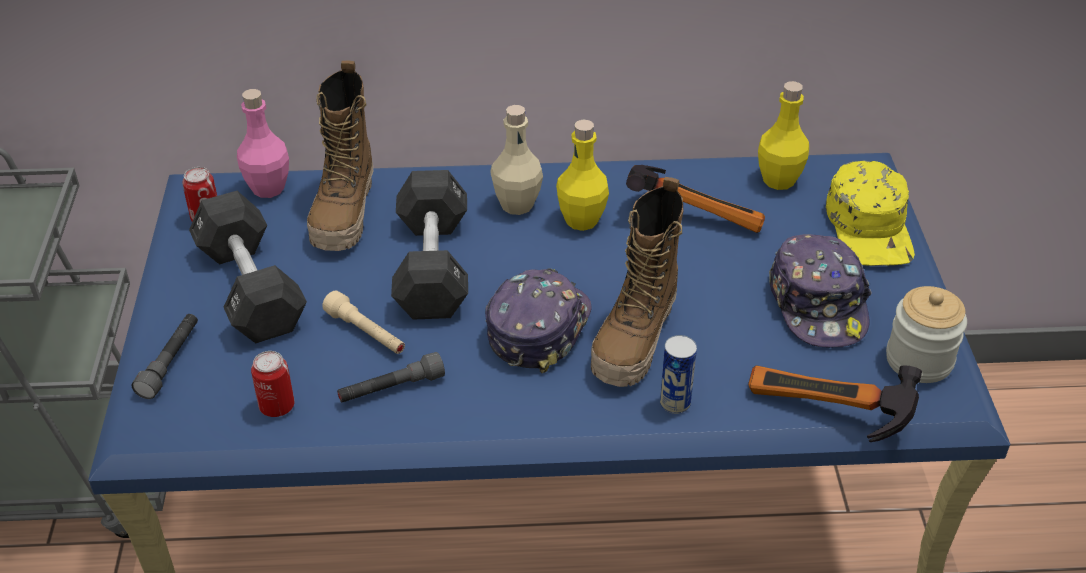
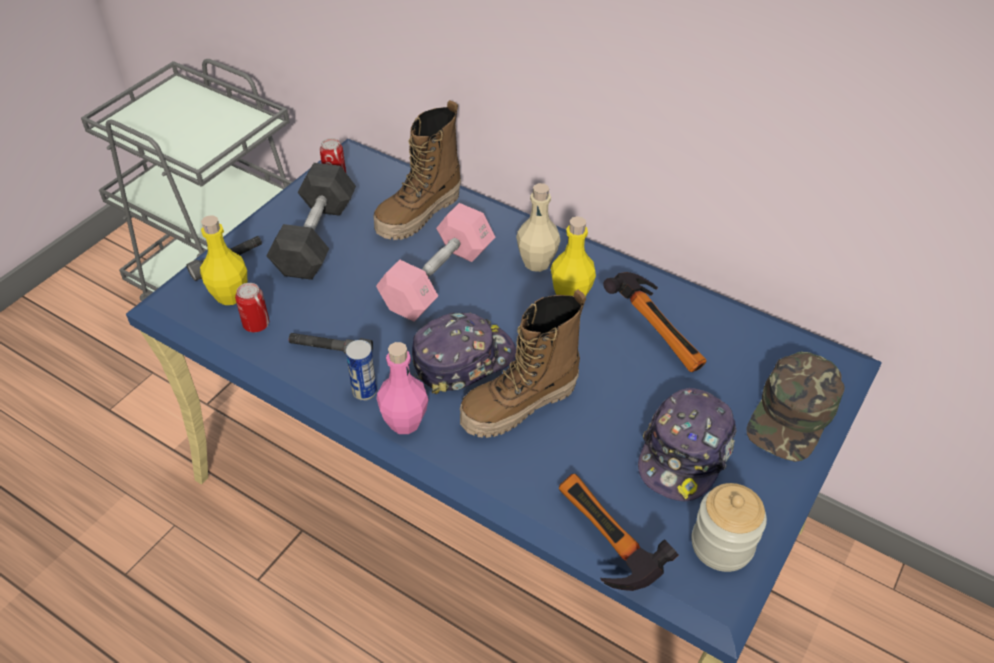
camera: 35 degrees right, 5 degrees up
pink bottle [237,89,289,198] -> pink bottle moved to [377,342,429,434]
beige flashlight [322,291,405,354] -> none
black dumbbell [391,170,468,320] -> pink dumbbell [376,203,495,322]
can [660,335,697,414] -> can moved to [346,340,377,401]
yellow bottle [758,81,809,190] -> yellow bottle moved to [200,216,247,305]
yellow cap [826,161,915,266] -> green cap [746,352,845,462]

